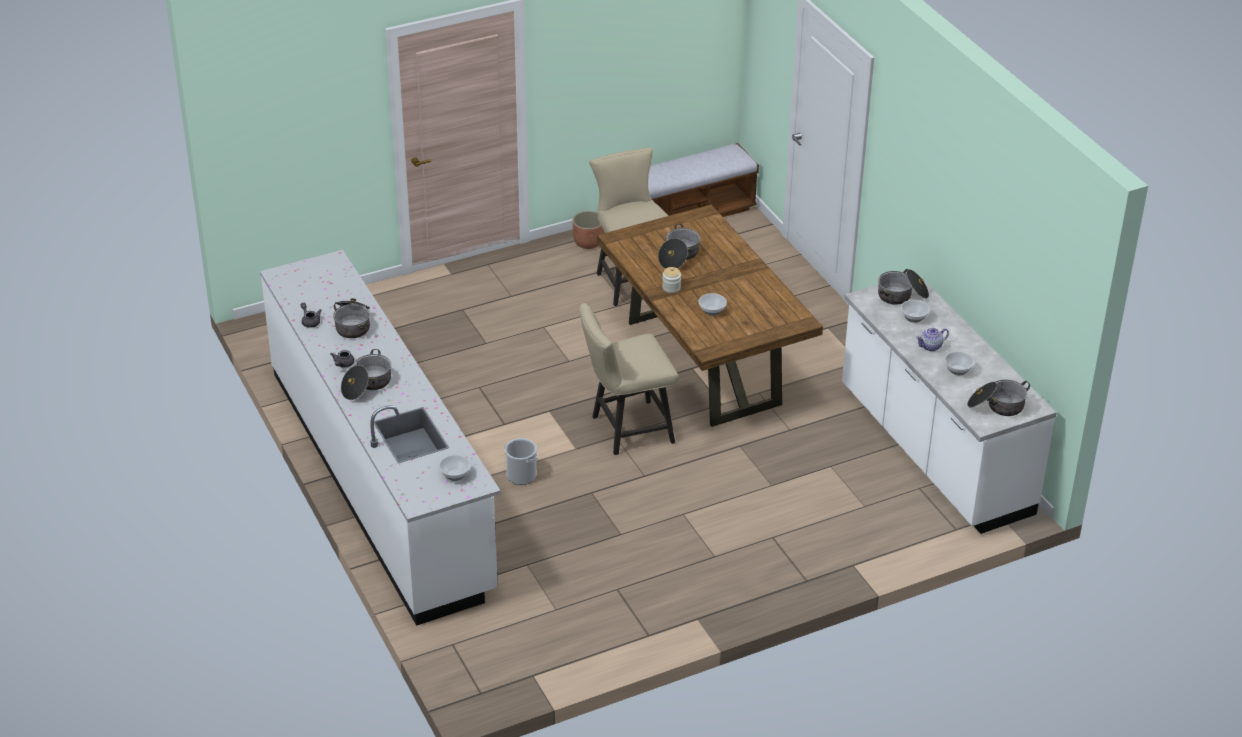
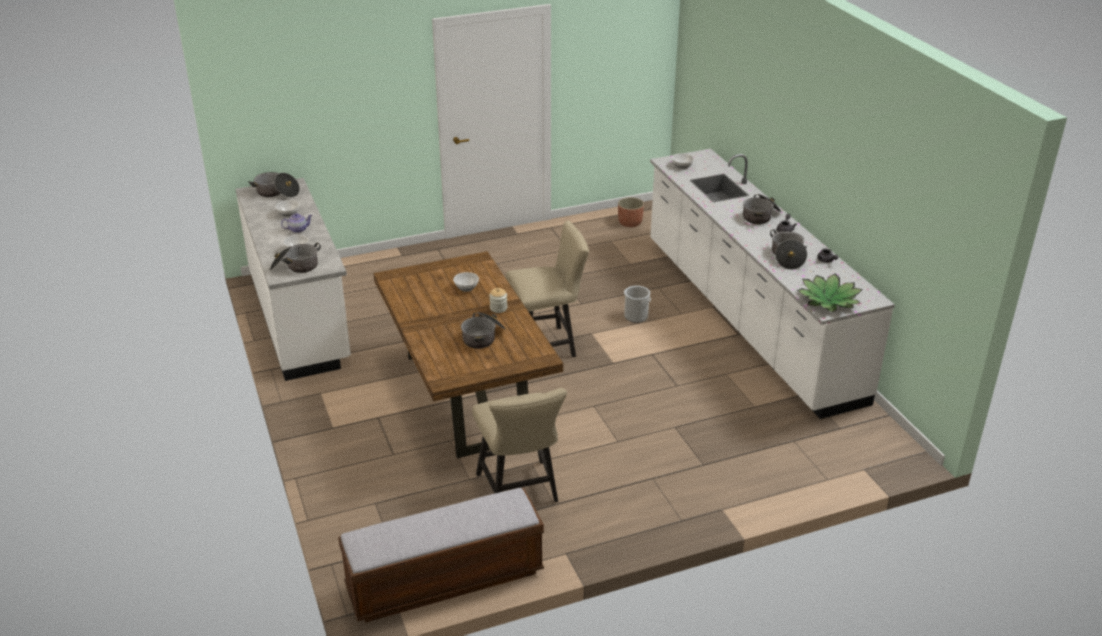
camera: 175 degrees left, 5 degrees down
planter [572,211,604,249] -> planter moved to [618,197,644,227]
none -> potted plant [797,273,863,312]

